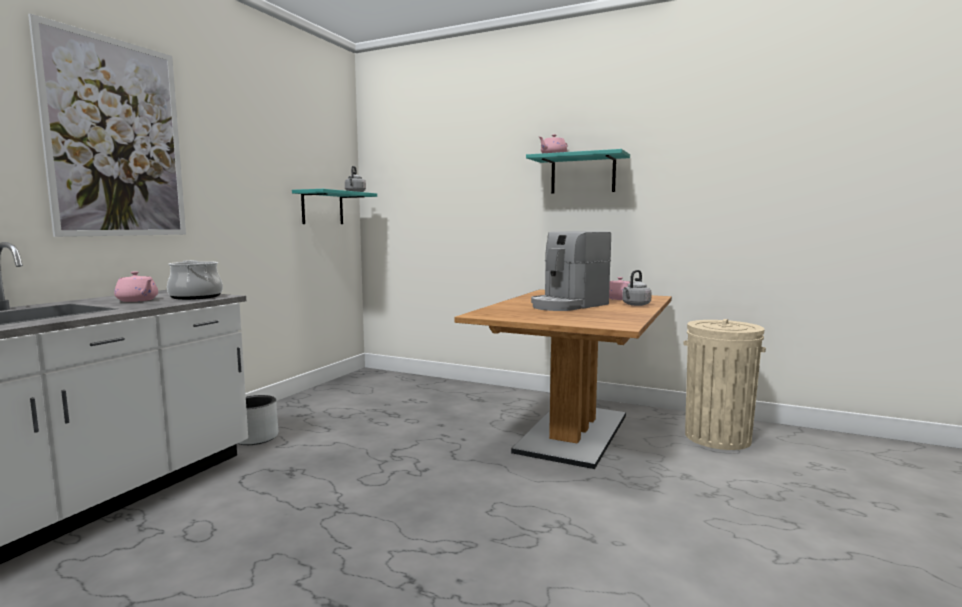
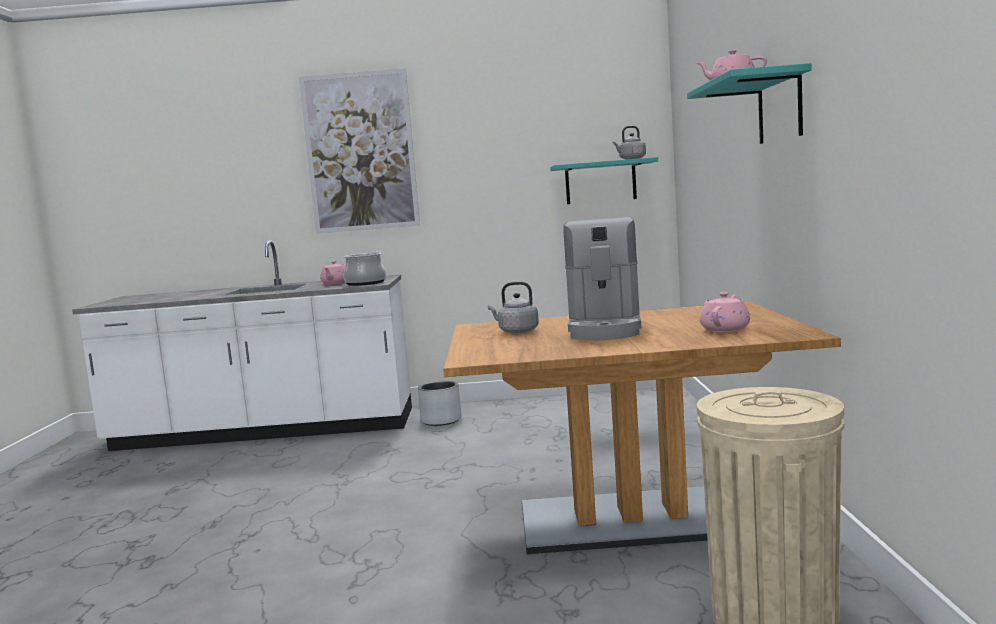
camera: 65 degrees right, 0 degrees up
coffee machine [531,231,611,311] -> coffee machine turned 105 degrees counterclockwise [563,217,641,340]
grey kettle [622,270,652,306] -> grey kettle moved to [488,282,539,333]

